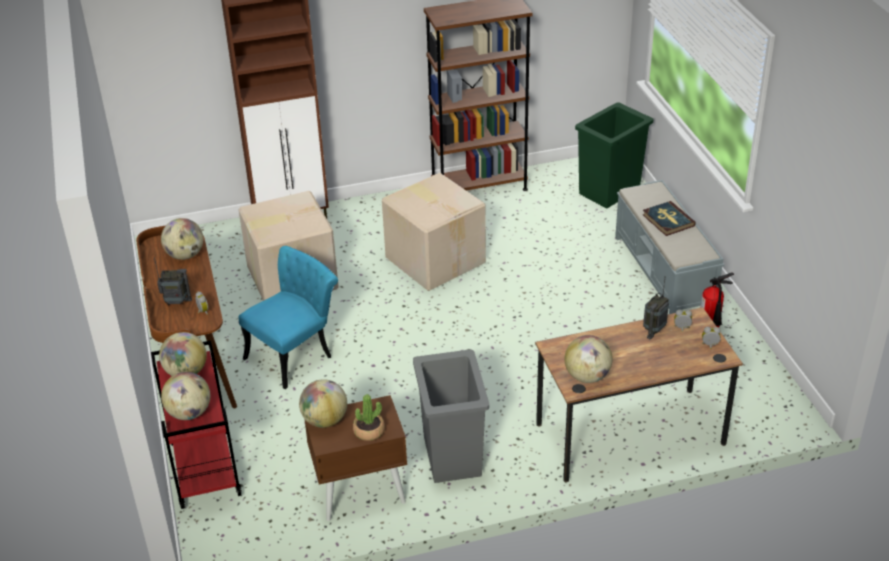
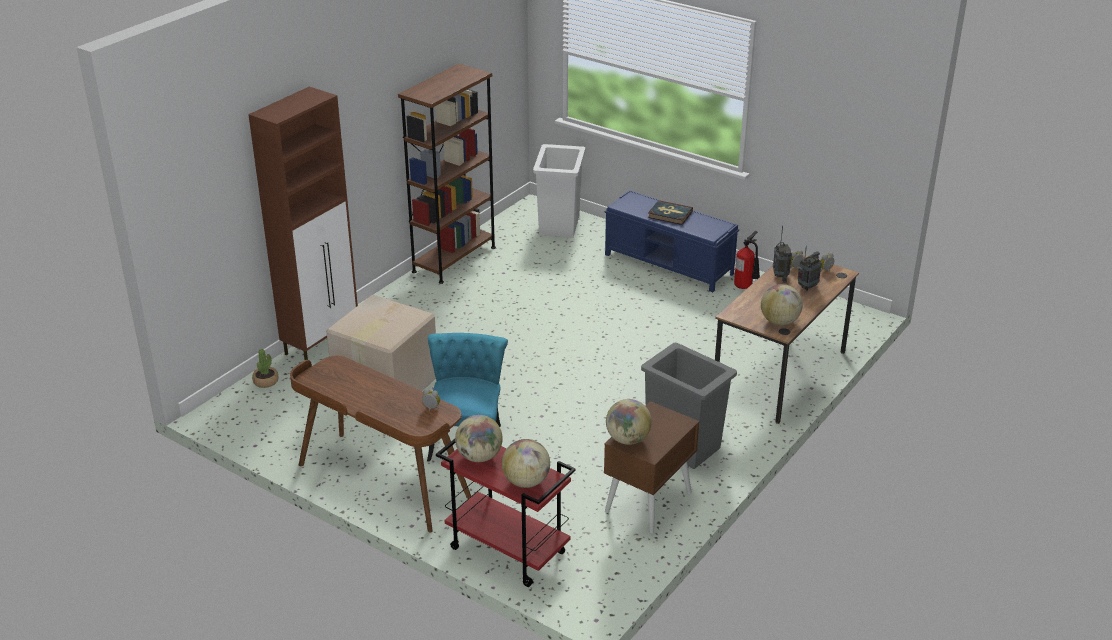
camera: 40 degrees left, 5 degrees down
radio [154,257,192,305] -> radio moved to [798,246,822,291]
globe [161,218,203,260] -> none
potted plant [353,394,385,441] -> potted plant moved to [252,349,279,388]
cardboard box [382,173,486,291] -> none
green trash can [575,103,653,209] -> white trash can [533,144,585,238]
grey bench [615,180,725,314] -> blue bench [604,190,739,292]

